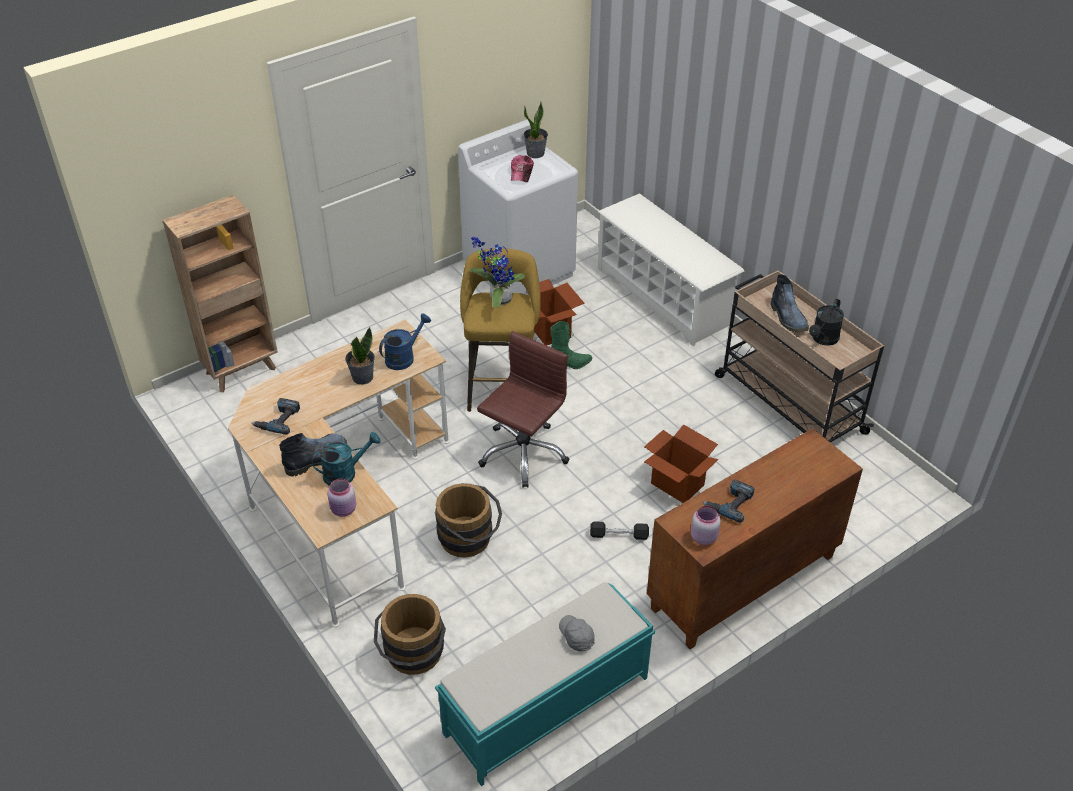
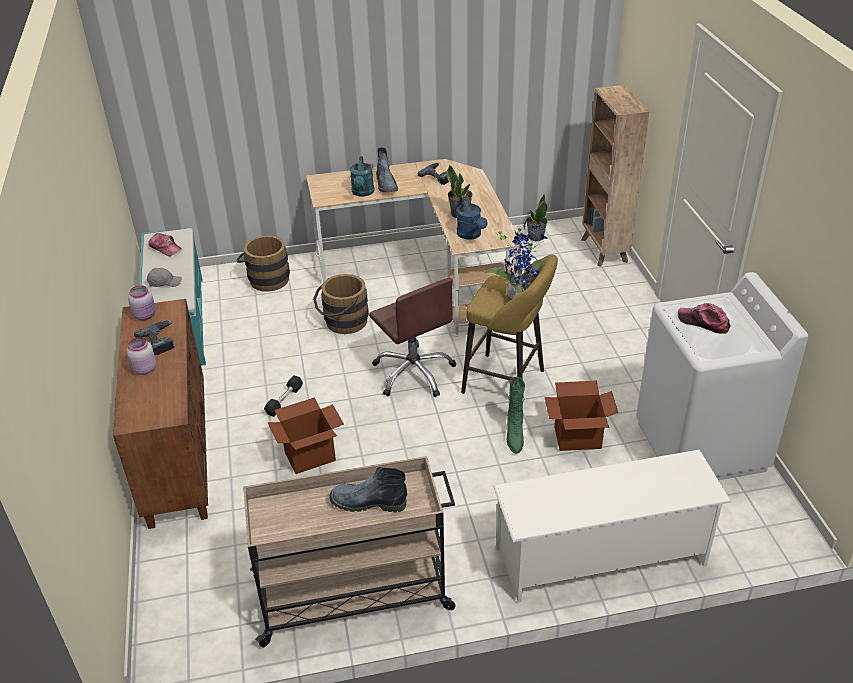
camera: 115 degrees right, 5 degrees down
pink jar [327,479,356,517] -> pink jar moved to [126,337,156,375]
potted plant [524,102,548,158] -> potted plant moved to [526,195,548,241]
black watering can [809,299,844,346] -> none
none -> cap [148,233,182,256]

